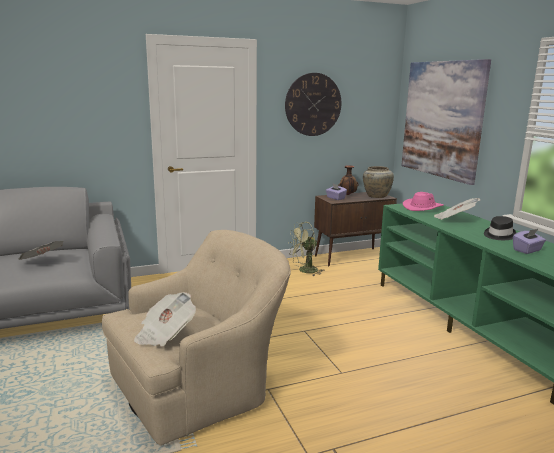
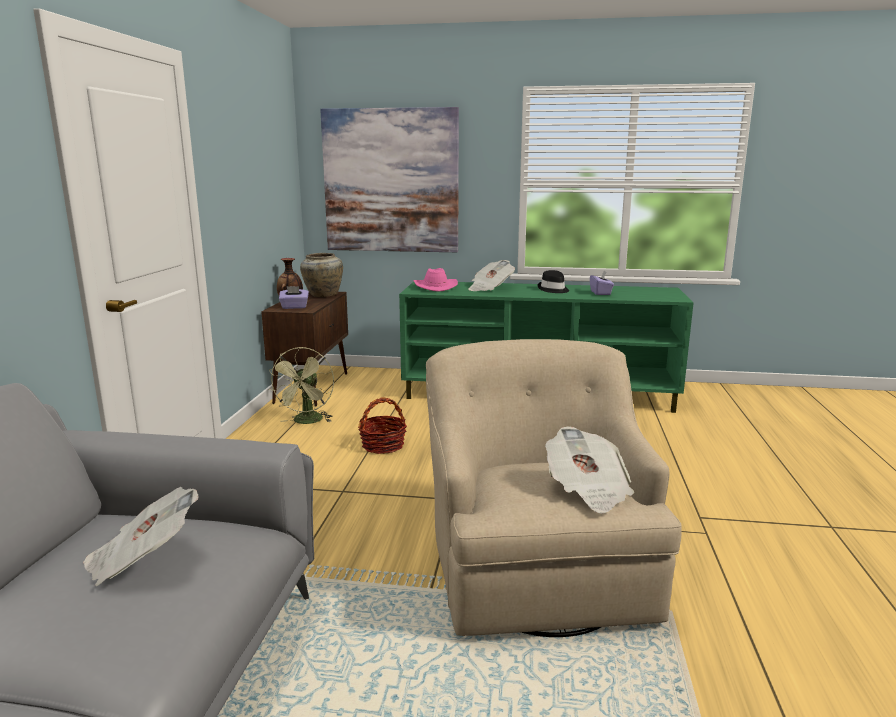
camera: 60 degrees left, 0 degrees up
wall clock [285,73,341,136] -> none
none -> basket [358,398,407,454]

